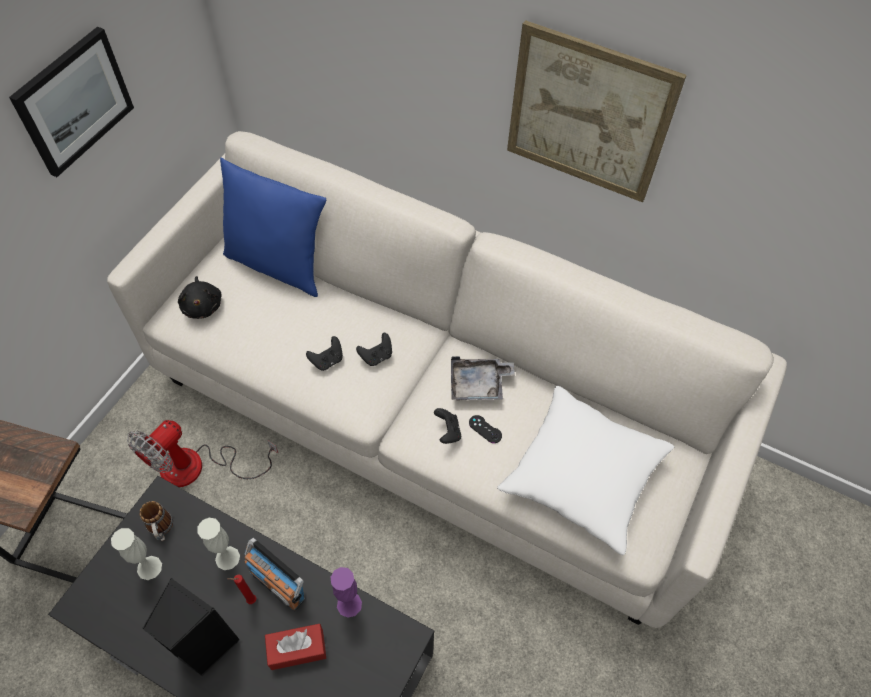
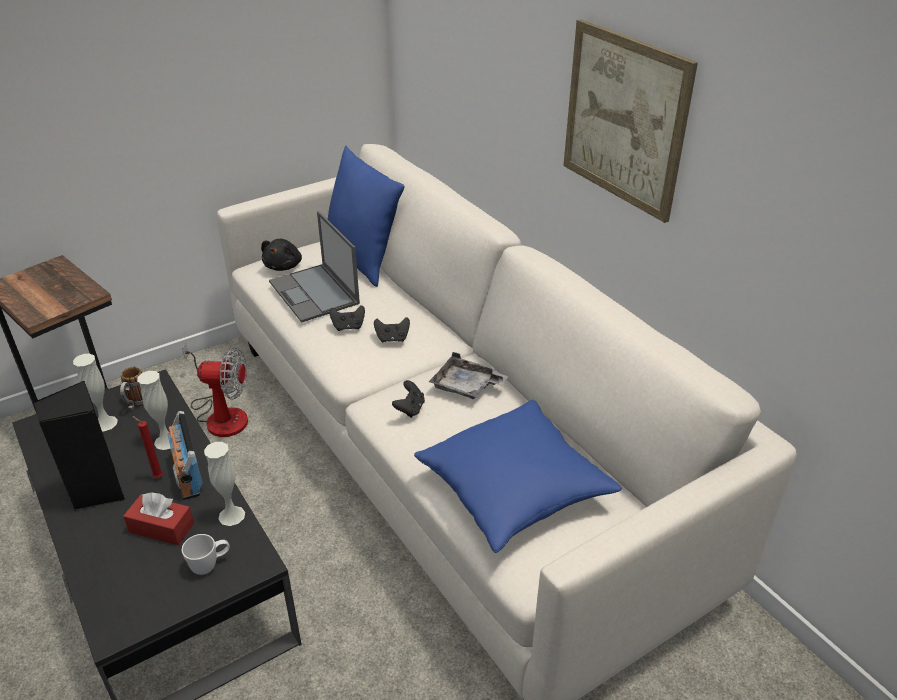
camera: 30 degrees right, 20 degrees down
picture [9,26,134,177] -> none
fan [127,420,278,487] -> fan turned 150 degrees counterclockwise [182,342,248,437]
purple vase [330,567,362,618] -> white vase [204,442,245,526]
black game controller [469,415,502,443] -> none
white pillow [497,386,674,556] -> blue pillow [414,400,622,553]
none -> white mug [182,534,230,575]
none -> laptop [269,211,360,323]

